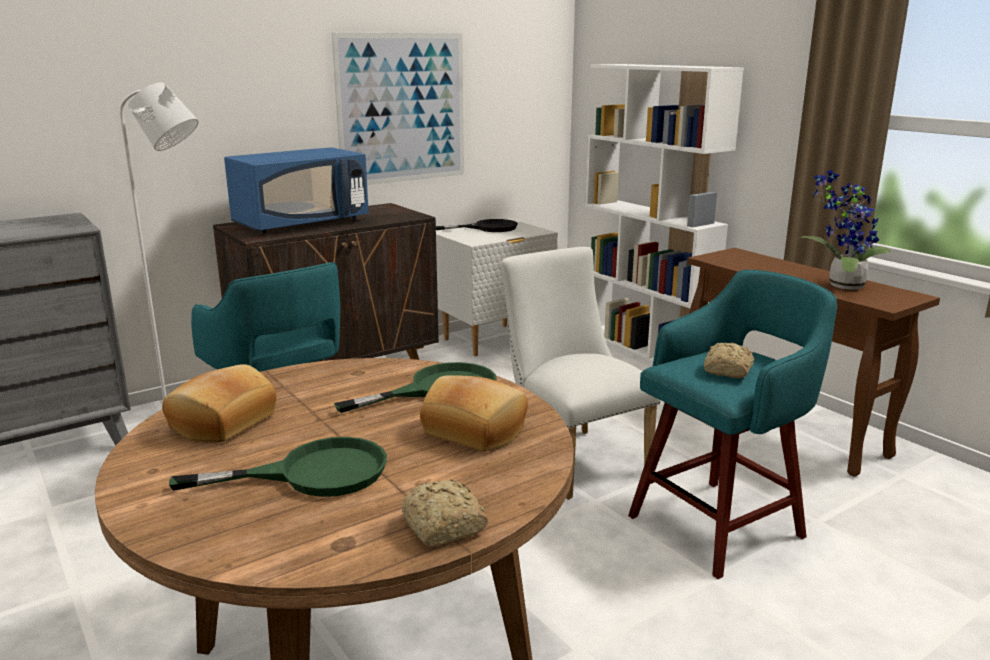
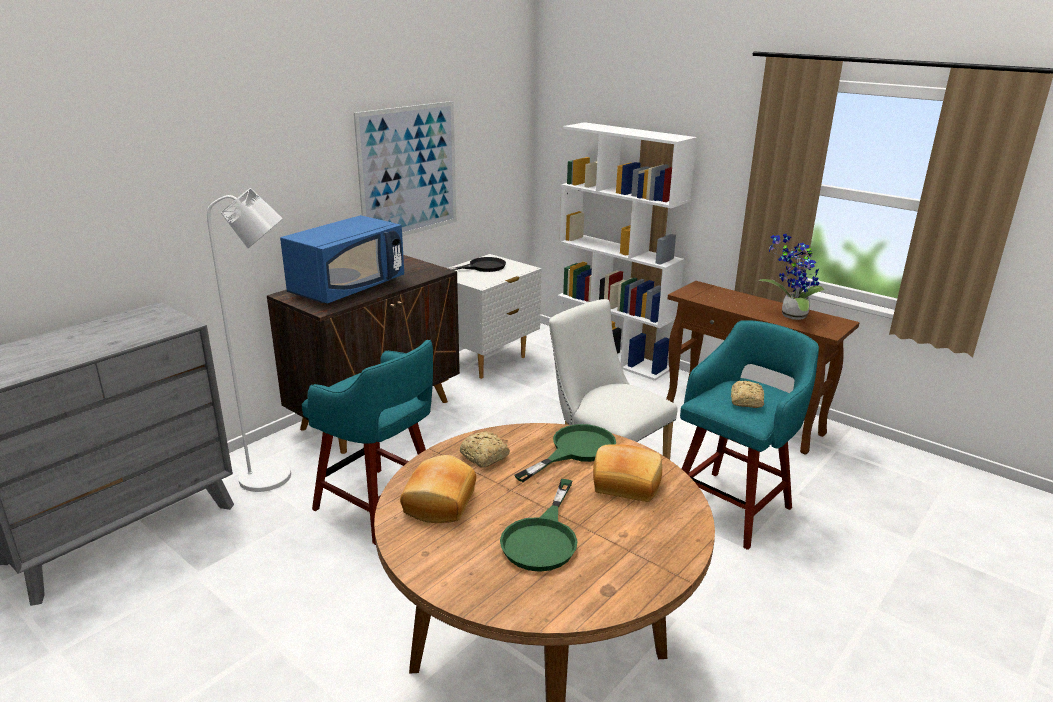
camera: 15 degrees left, 5 degrees up
green frying pan [169,437,387,497] -> green frying pan turned 135 degrees clockwise [500,479,577,572]
bread [402,479,488,546] -> bread moved to [460,431,510,468]

